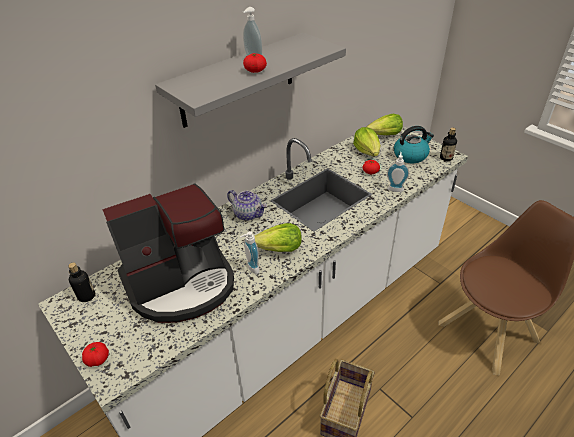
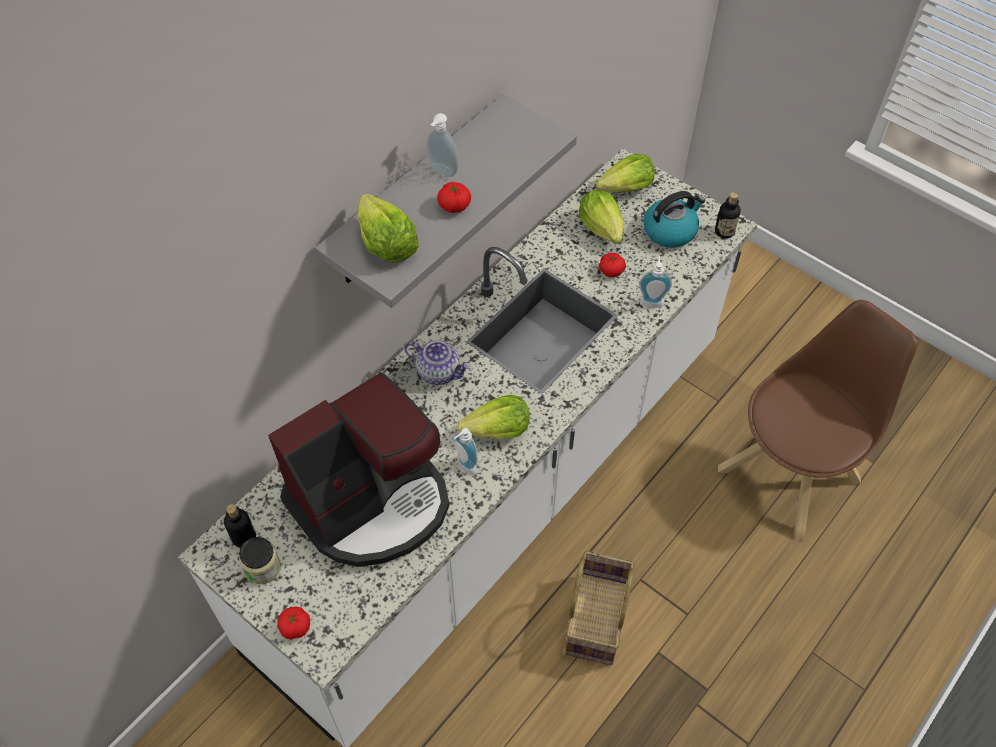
camera: 10 degrees left, 15 degrees up
none -> jar [239,537,281,584]
none -> lettuce [358,194,419,262]

